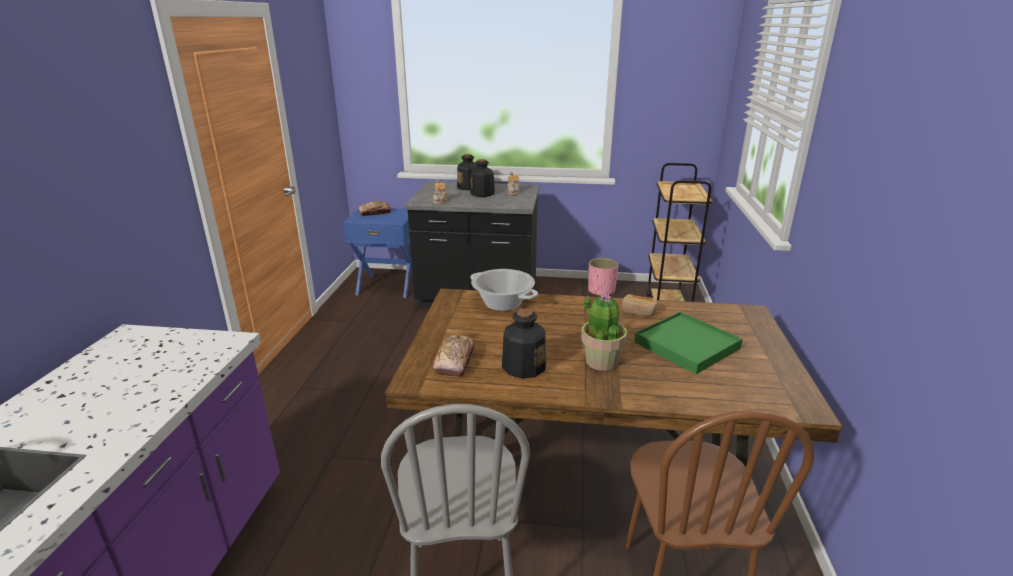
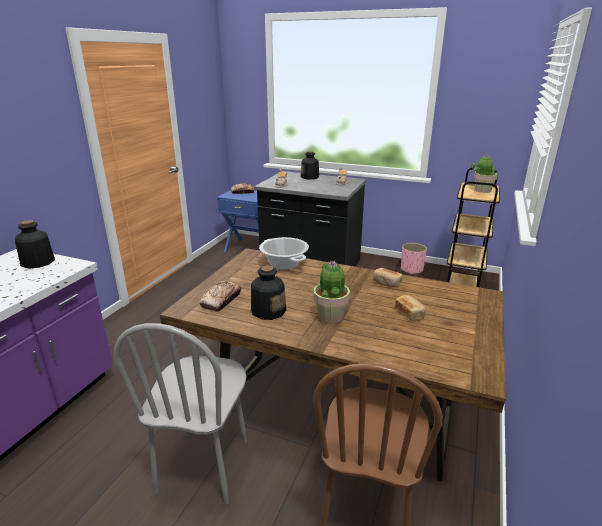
camera: 15 degrees right, 0 degrees up
bottle [470,159,495,197] -> bottle moved to [15,220,55,269]
green tray [634,312,743,374] -> bread [395,295,426,321]
none -> potted plant [471,155,498,193]

